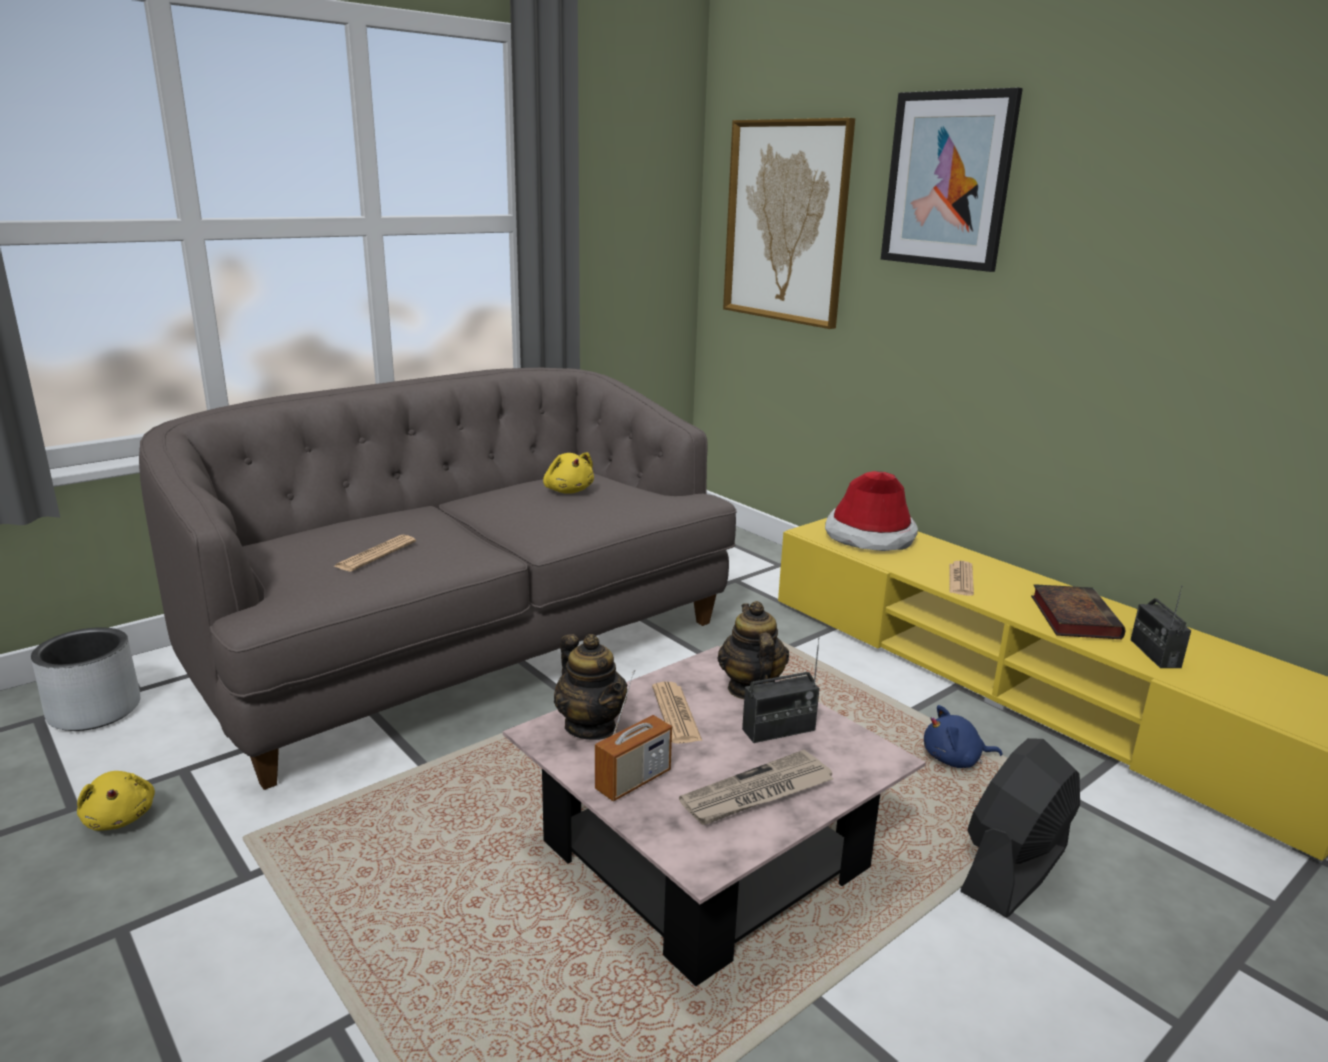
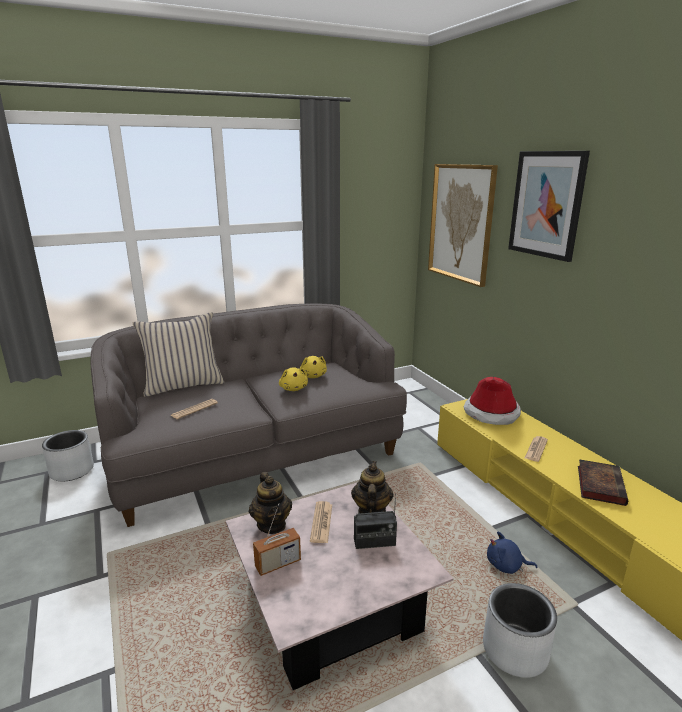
camera: 15 degrees right, 0 degrees up
yellow plush toy [77,771,155,831] -> yellow plush toy moved to [279,367,308,391]
newspaper [679,750,833,825] -> none
black fan [960,738,1080,918] -> grey planter [483,583,557,678]
radio [1131,585,1191,668] -> none
none -> beige pillow [133,312,224,397]

